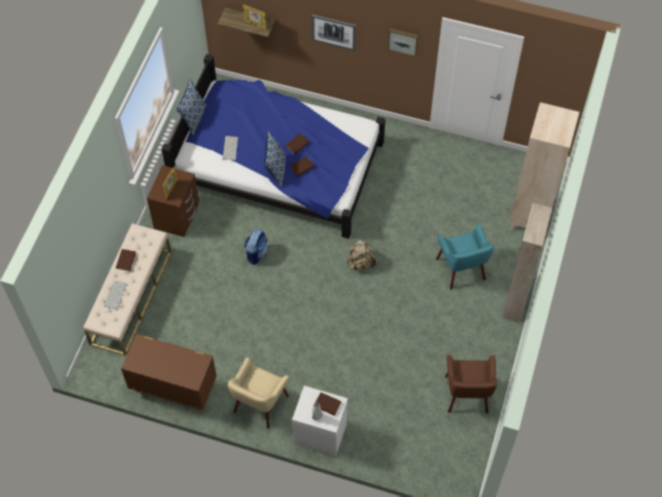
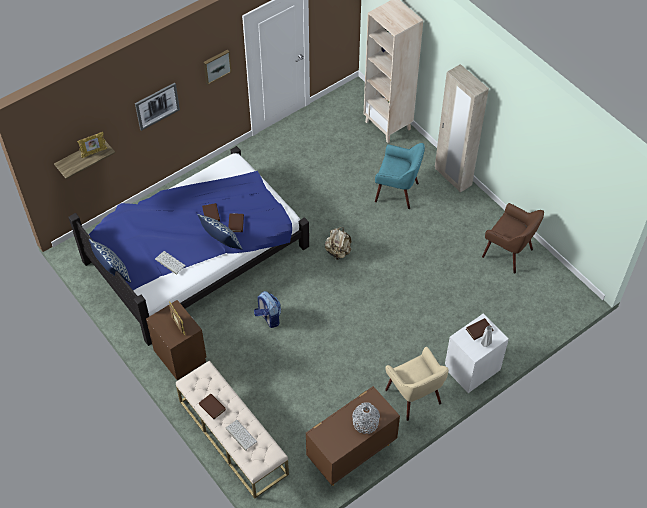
camera: 55 degrees left, 5 degrees down
none -> grey vase [352,403,380,434]

